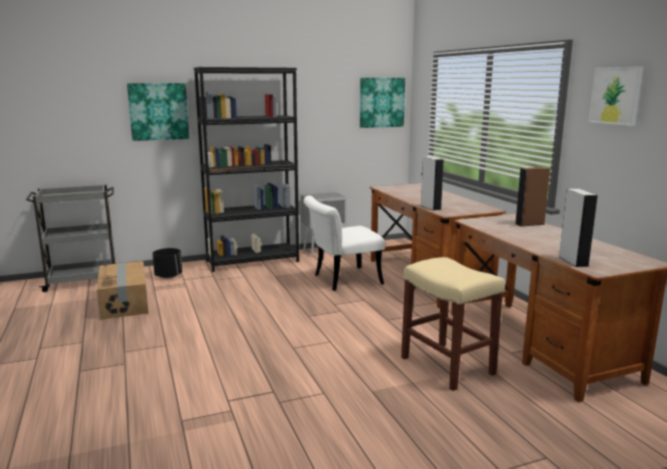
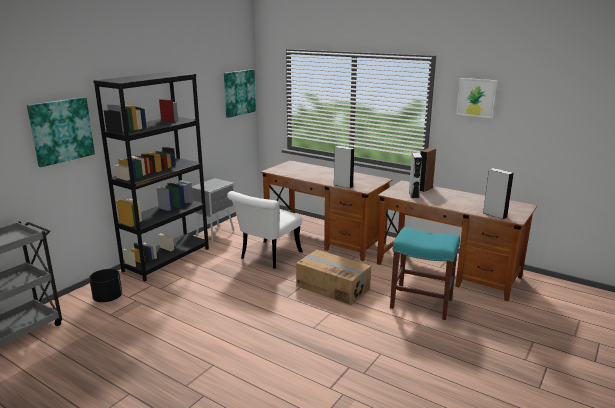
camera: 35 degrees left, 5 degrees up
cardboard box [97,261,149,320] -> cardboard box moved to [296,250,371,305]
beige stool [401,257,505,391] -> turquoise stool [390,227,460,320]
none -> grey speaker [409,152,422,198]

